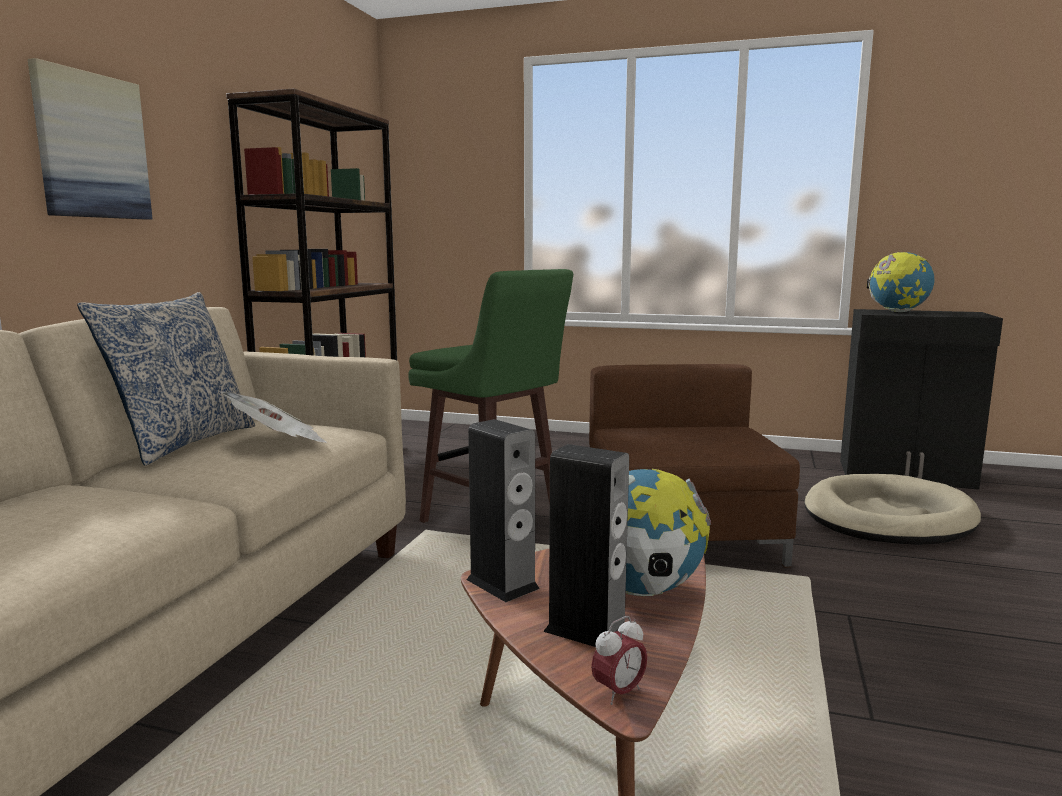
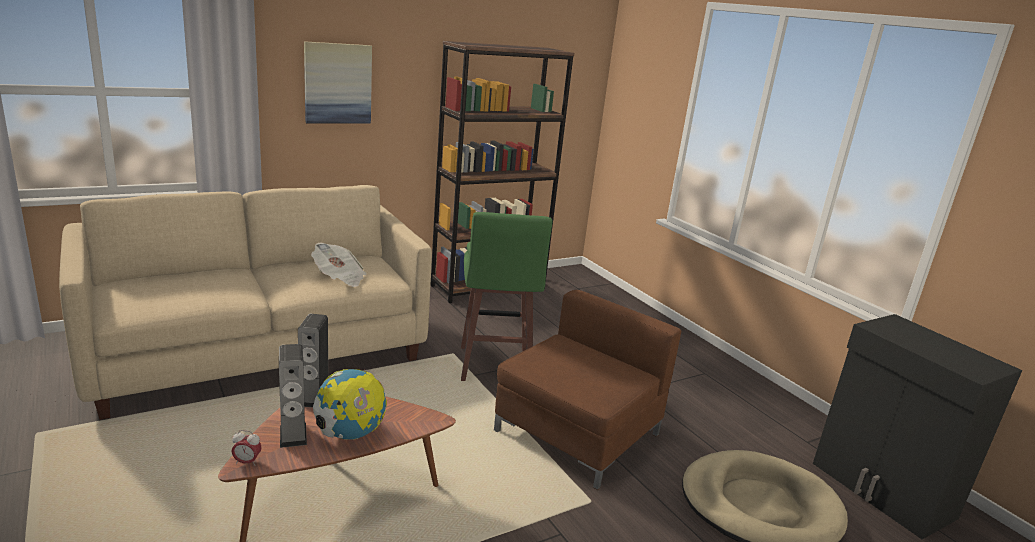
camera: 40 degrees right, 10 degrees up
pillow [77,292,255,465] -> none
globe [867,252,934,312] -> none

